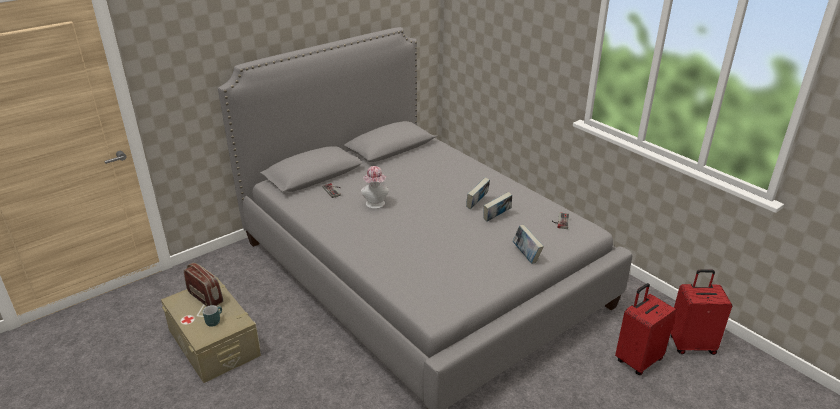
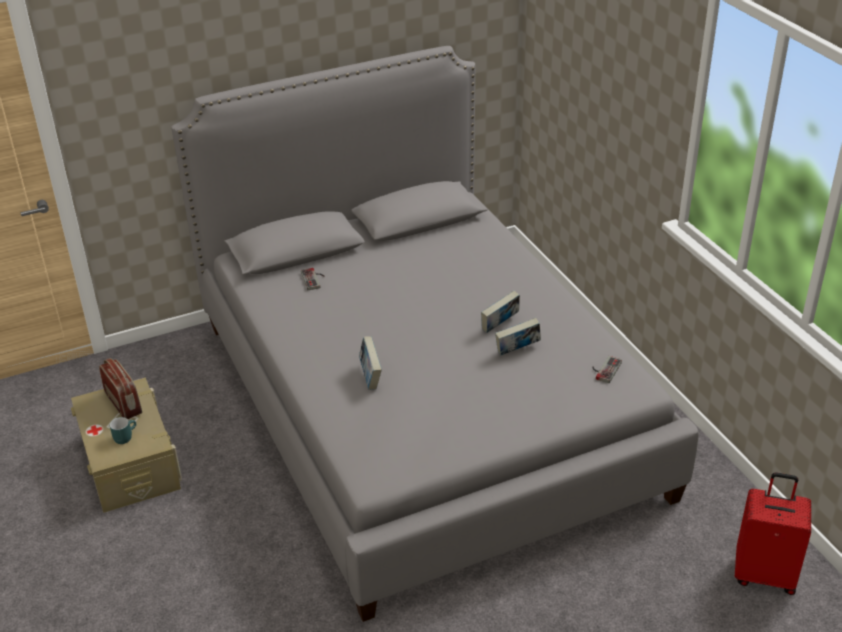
camera: 15 degrees right, 5 degrees up
hat [361,166,389,209] -> none
book [512,225,544,264] -> book moved to [359,336,382,390]
red suitcase [615,283,677,375] -> none

